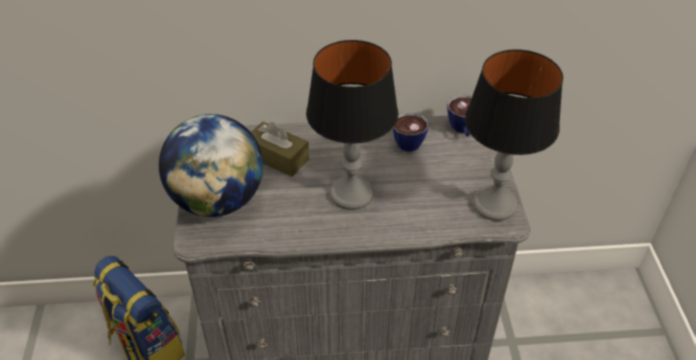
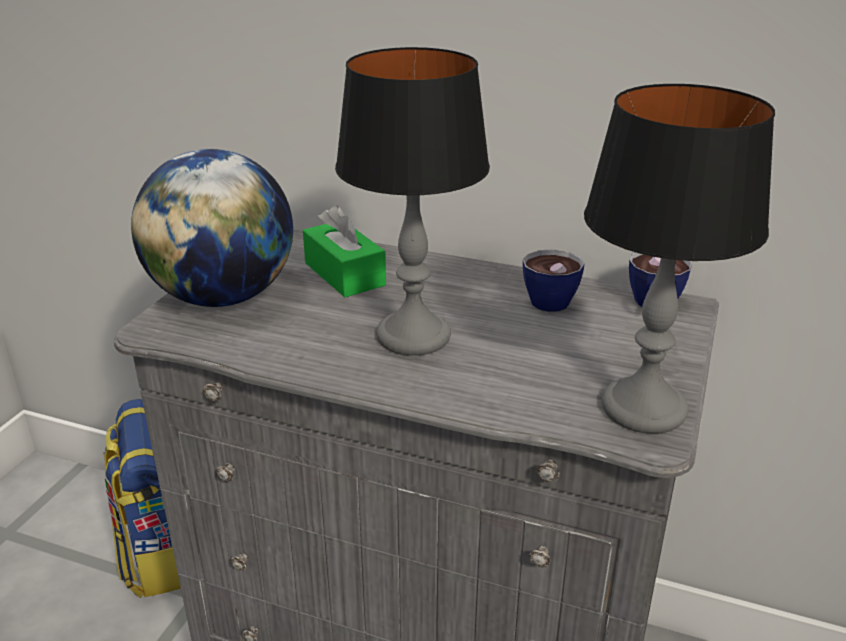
camera: 25 degrees right, 15 degrees down
brown tissue box [251,122,309,177] -> green tissue box [303,205,386,297]

